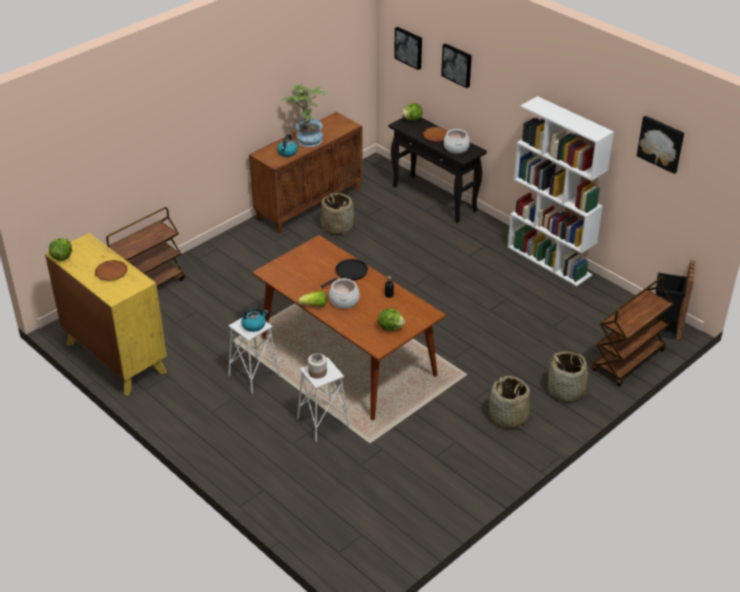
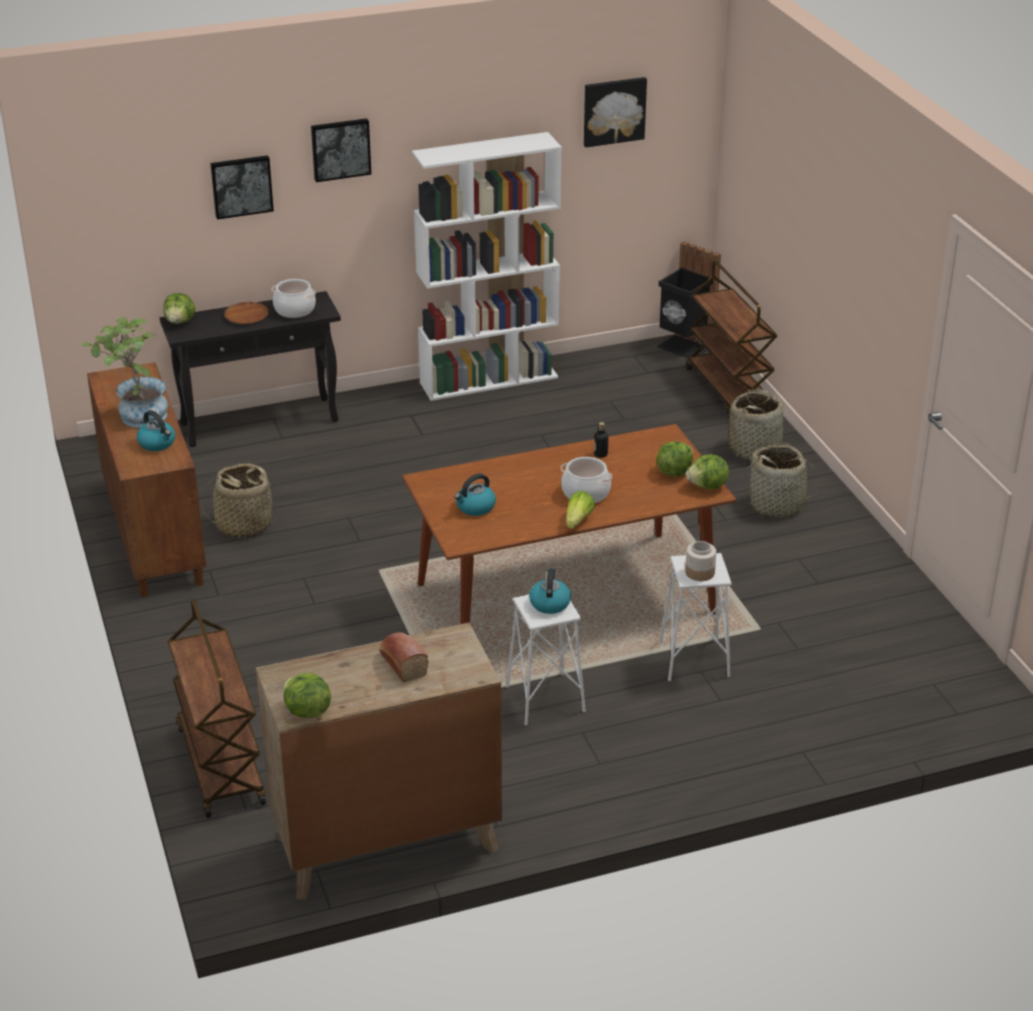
camera: 65 degrees left, 5 degrees down
yellow dresser [45,233,167,396] -> brown dresser [256,623,502,900]
brown plate [95,260,128,281] -> bread [379,632,429,682]
black frying pan [321,259,368,288] -> none
picture [394,27,422,70] -> picture moved to [311,118,371,182]
none -> kettle [454,473,496,516]
none -> lettuce [686,454,729,490]

